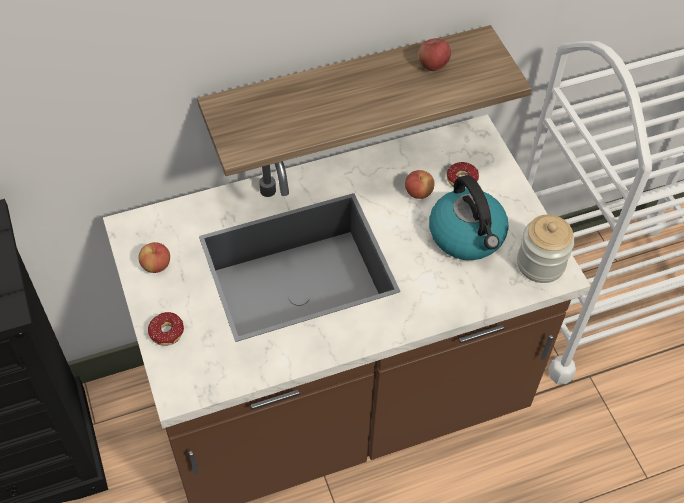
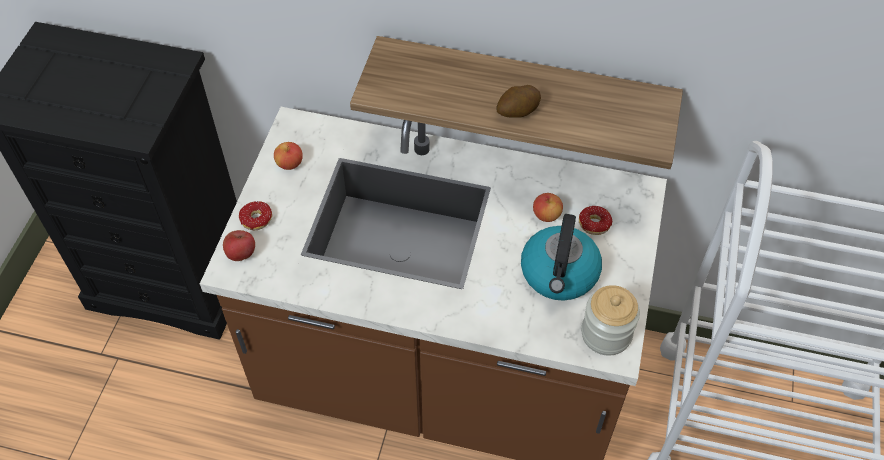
camera: 35 degrees right, 0 degrees up
apple [418,38,451,71] -> apple moved to [223,230,255,261]
none -> potato [497,85,541,118]

